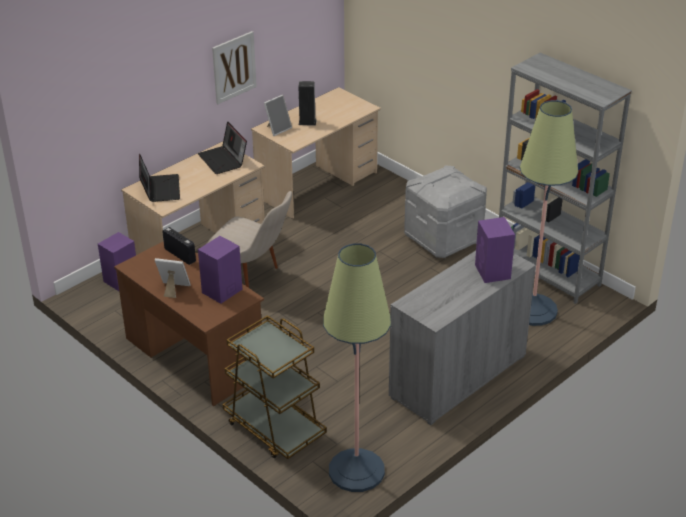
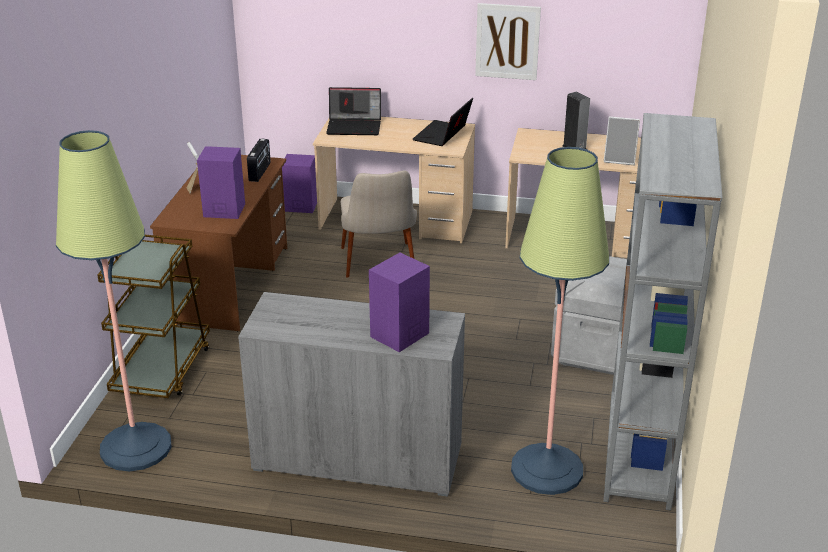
camera: 55 degrees right, 5 degrees down
laptop [139,154,180,202] -> laptop turned 45 degrees clockwise [326,87,381,135]
picture frame [264,95,292,136] -> picture frame moved to [604,116,640,165]

